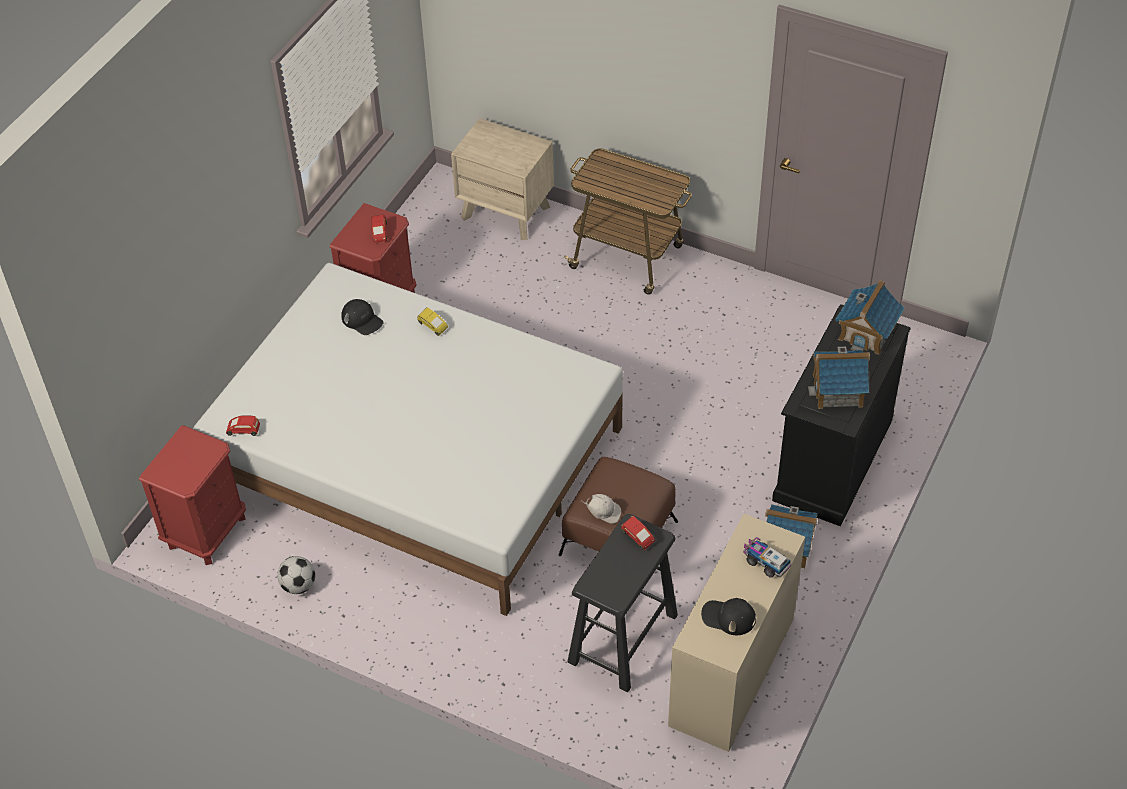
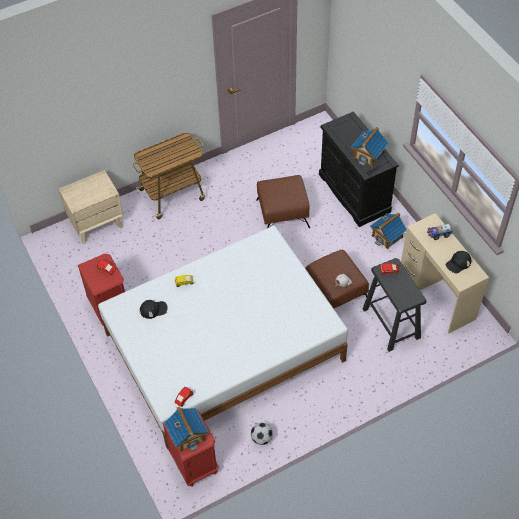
camera: 55 degrees left, 5 degrees up
toy house [835,280,905,355] -> toy house moved to [164,406,208,452]
none -> brown ottoman [256,175,310,228]

